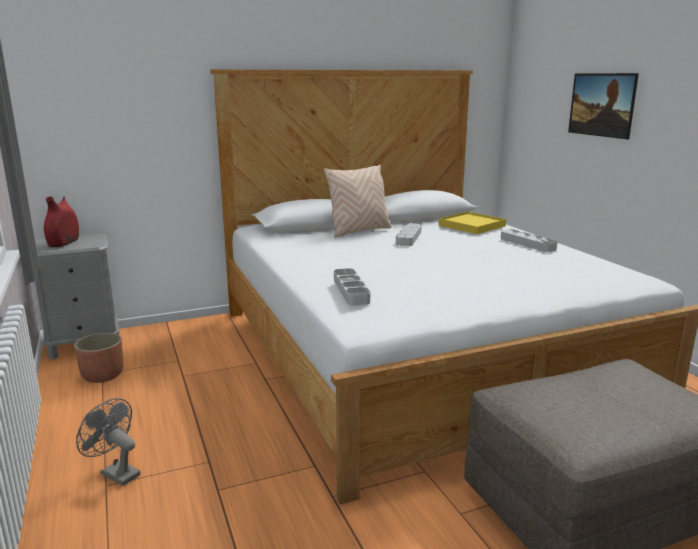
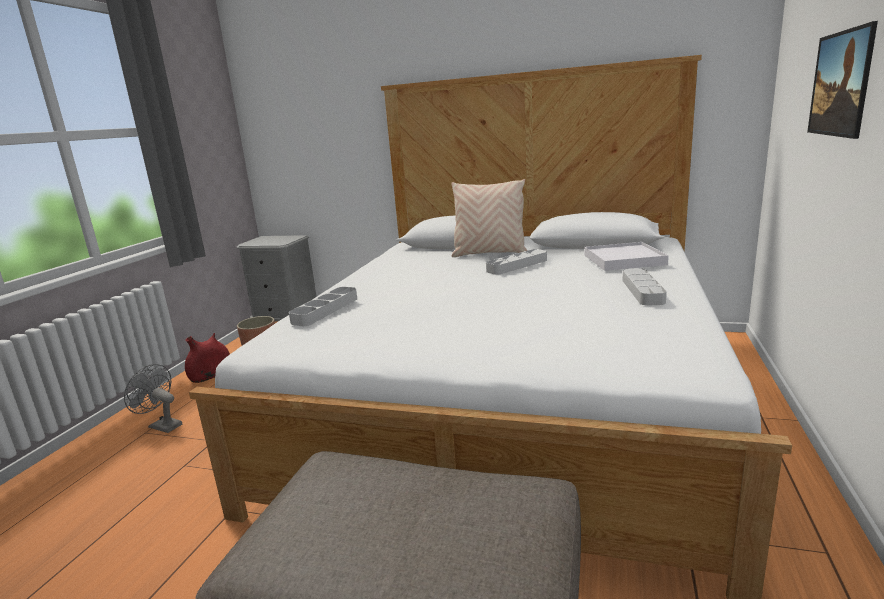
camera: 40 degrees right, 0 degrees up
red vase [44,196,79,247] -> red vase moved to [185,333,230,383]
grey fan [76,398,140,486] -> grey fan turned 45 degrees counterclockwise [124,364,182,433]
yellow tray [438,212,506,234] -> white tray [584,242,669,271]

